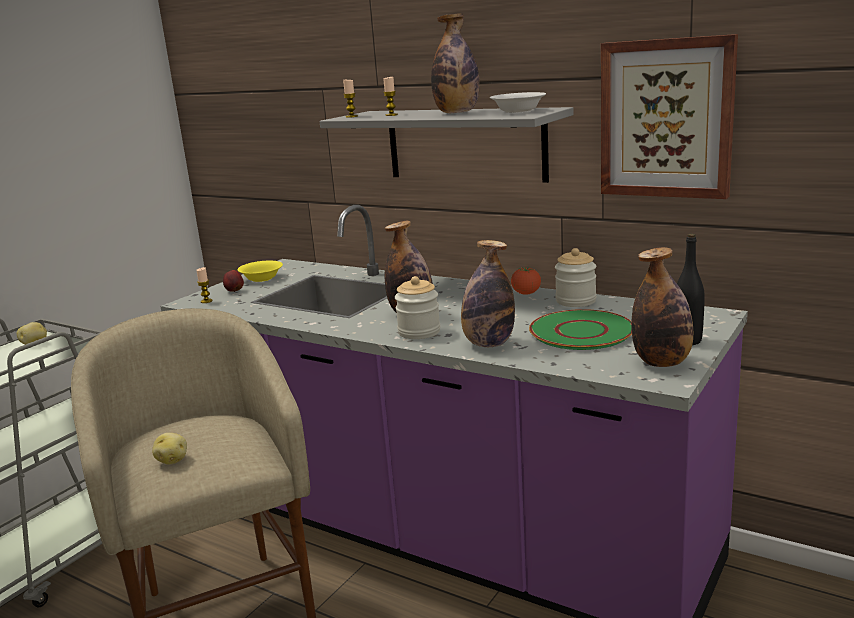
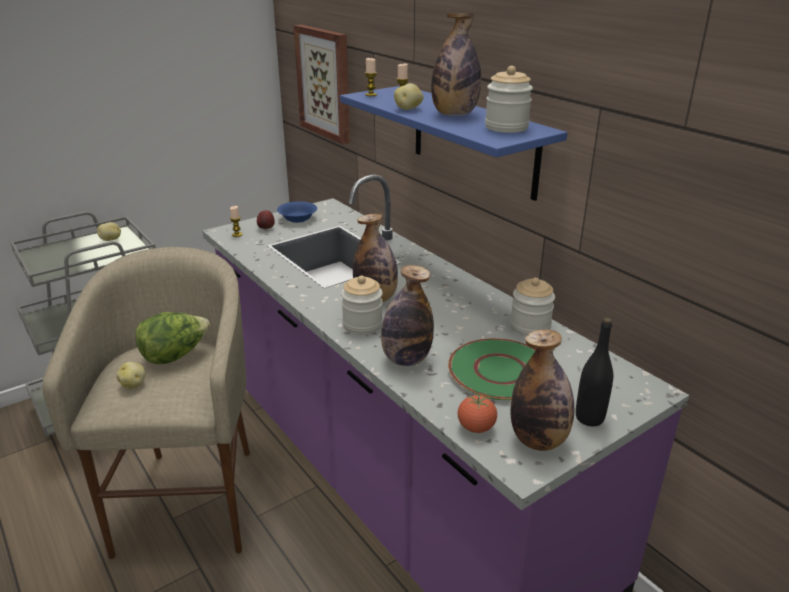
camera: 20 degrees right, 10 degrees up
yellow bowl [238,261,283,282] -> blue bowl [277,201,317,223]
grey shelf [320,107,574,183] -> blue shelf [340,86,568,201]
white bowl [490,92,546,113] -> jar [485,66,533,133]
tomato [511,266,541,295] -> tomato moved to [458,394,497,433]
picture [601,34,738,199] -> picture moved to [293,25,350,144]
none -> lettuce [135,312,210,364]
none -> potato [394,83,424,110]

